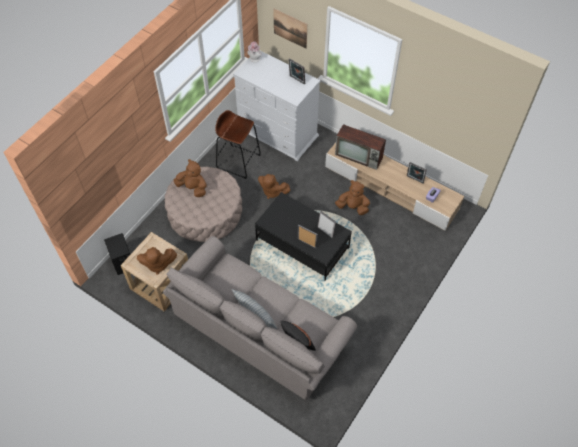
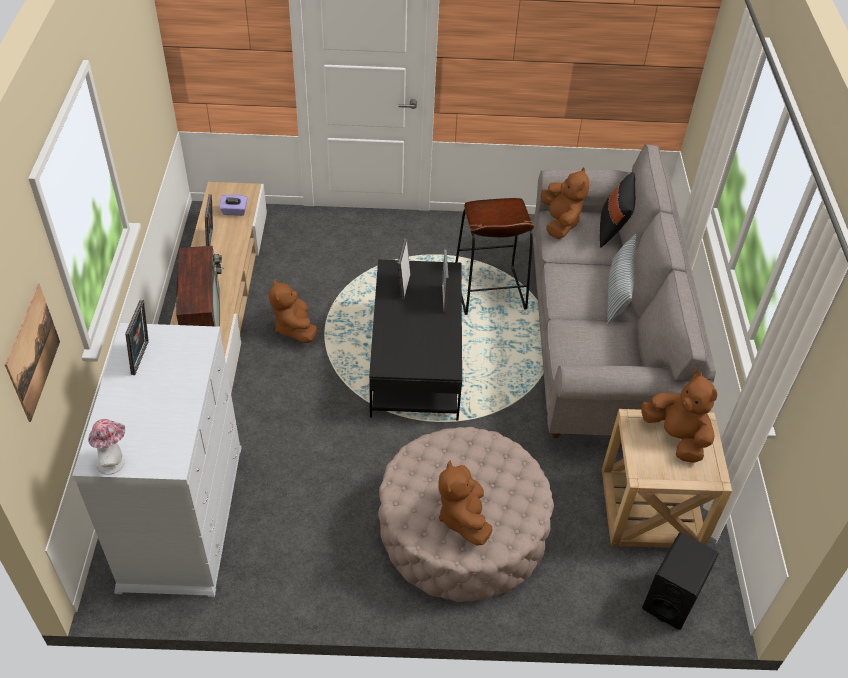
camera: 125 degrees left, 10 degrees down
brown stool [215,110,261,179] -> brown stool moved to [455,198,534,315]
brown plush toy [258,174,290,199] -> brown plush toy moved to [541,167,589,239]

